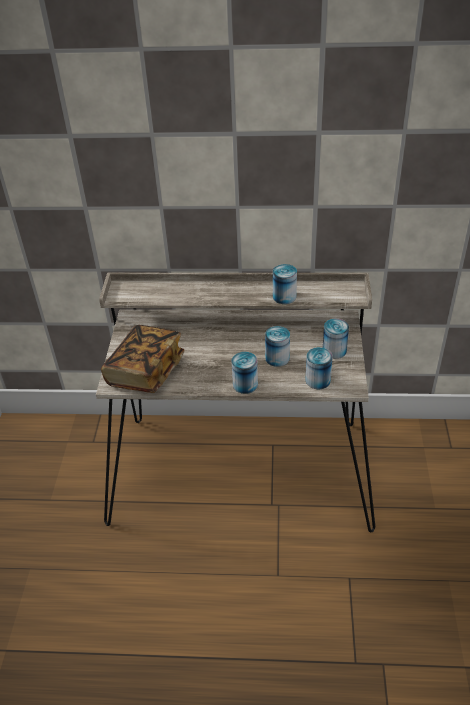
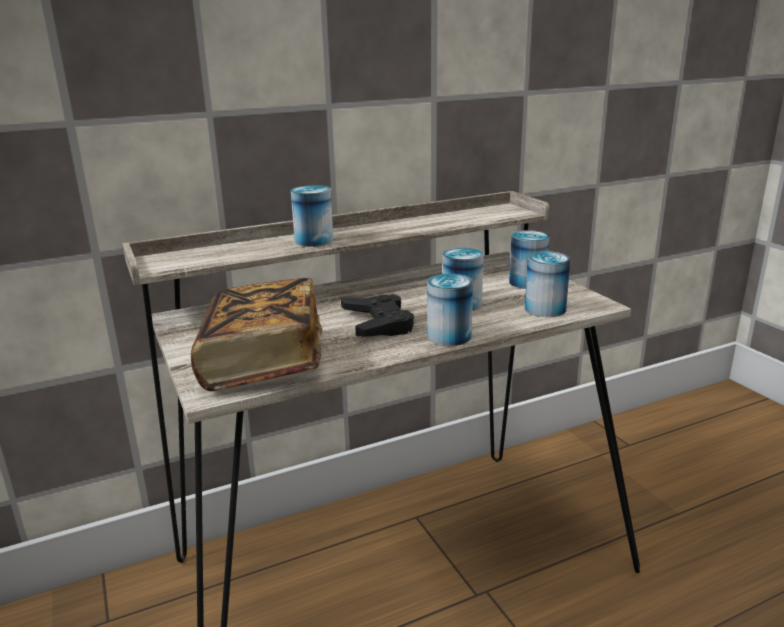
camera: 30 degrees left, 20 degrees down
can [273,264,297,304] -> can moved to [291,185,334,247]
none -> black game controller [341,294,414,337]

